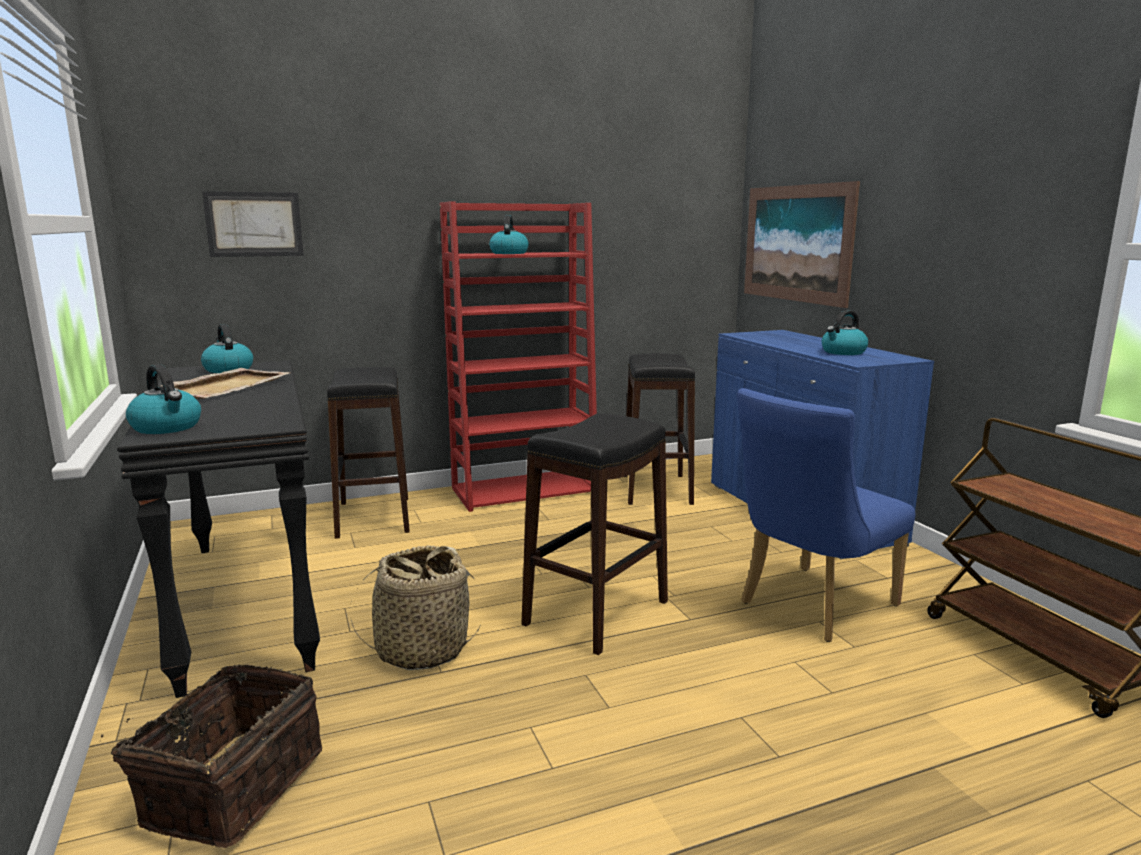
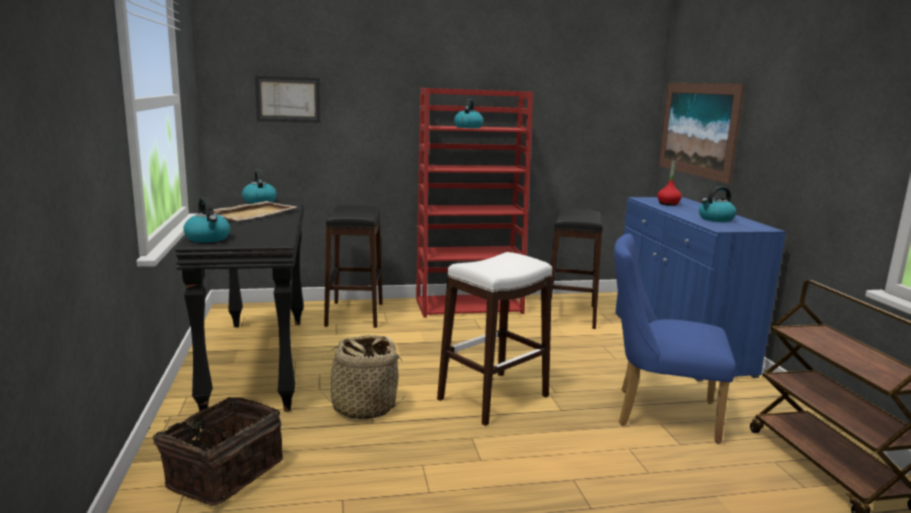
camera: 10 degrees right, 0 degrees up
black stool [521,413,668,655] -> white stool [437,252,552,426]
blue chair [737,388,916,642] -> blue chair turned 45 degrees clockwise [614,234,736,444]
none -> red bottle [657,160,682,206]

